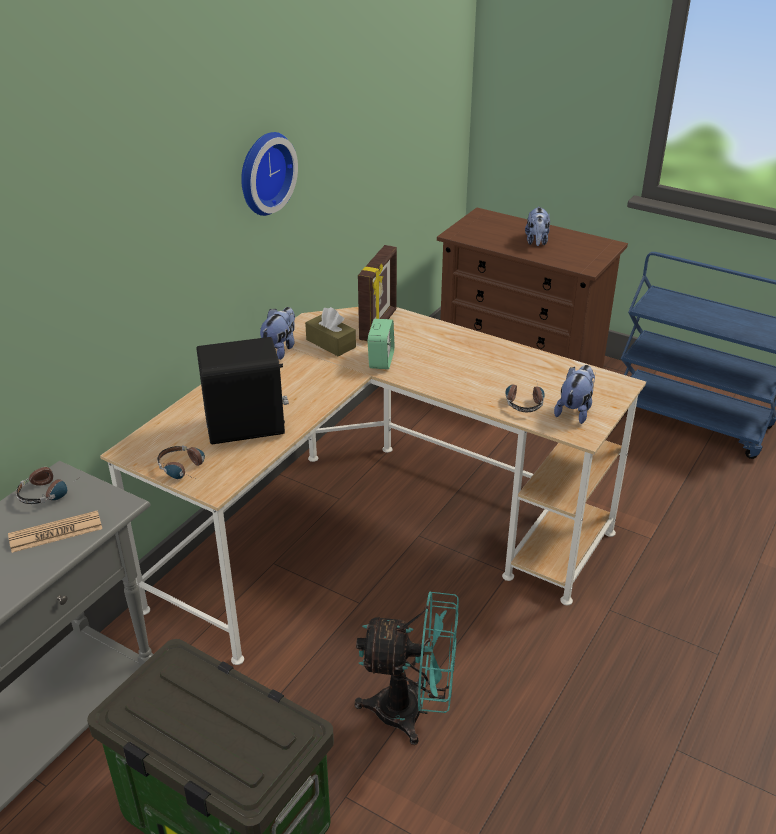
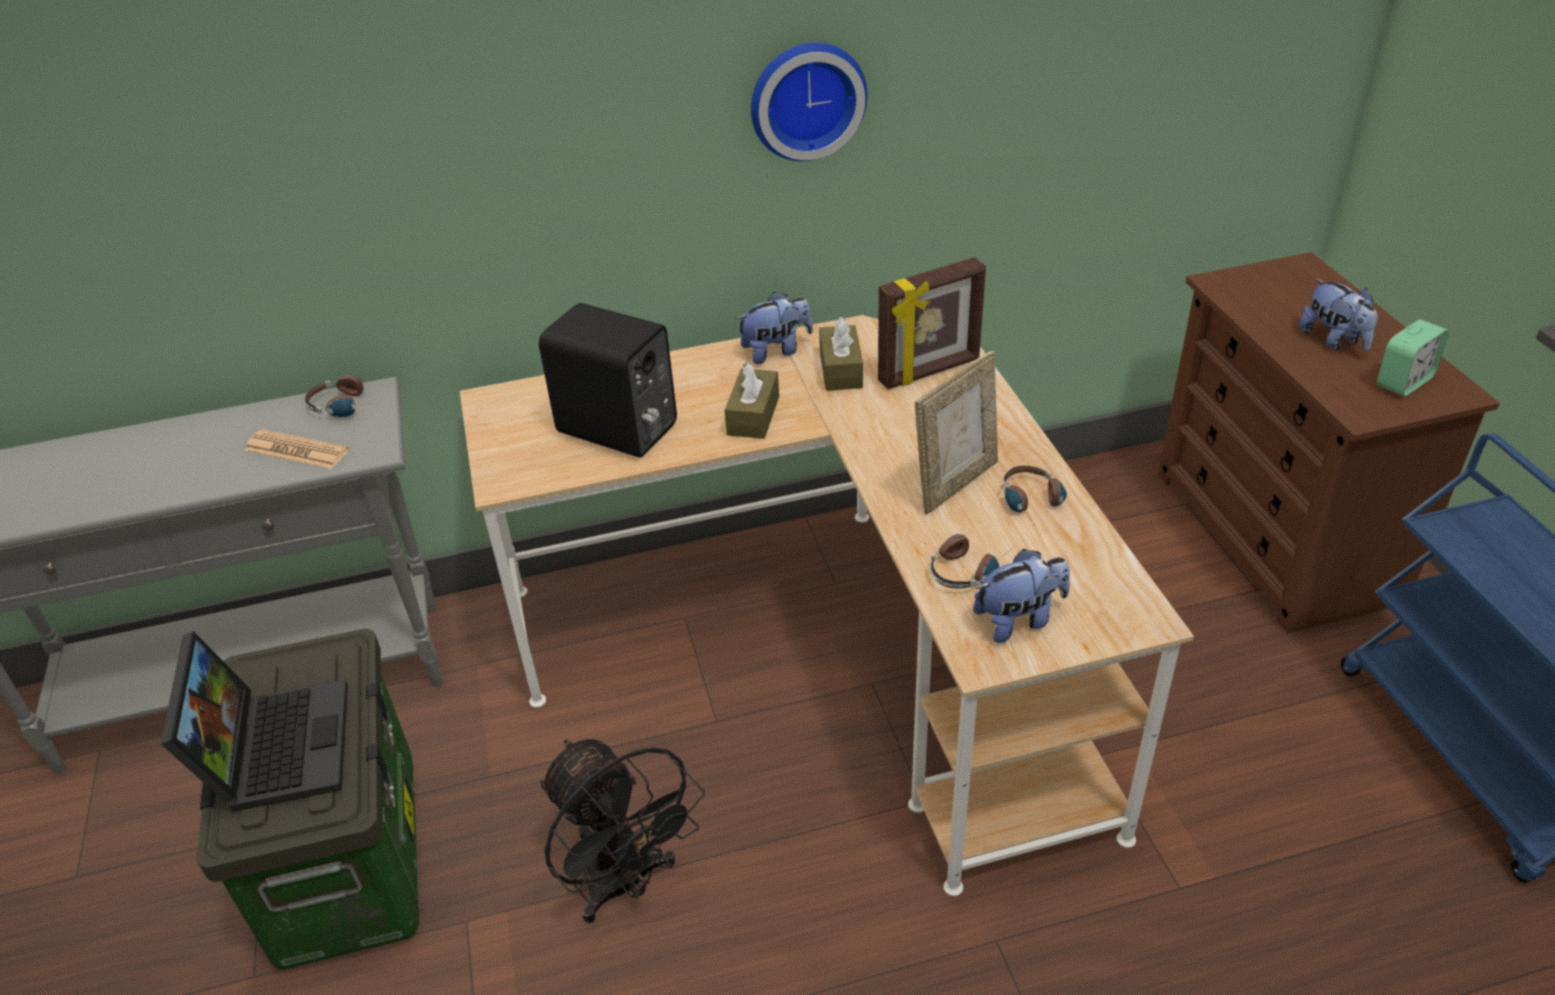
camera: 45 degrees right, 5 degrees up
headphones [157,445,205,479] -> headphones moved to [1002,466,1067,521]
turquoise fan [355,591,459,745] -> black fan [540,739,705,924]
alarm clock [368,319,394,369] -> alarm clock moved to [1377,319,1449,397]
plush toy [525,206,550,246] -> plush toy turned 75 degrees counterclockwise [1299,279,1378,351]
none -> laptop [161,631,348,812]
none -> brown tissue box [725,363,779,439]
none -> picture frame [915,351,998,514]

